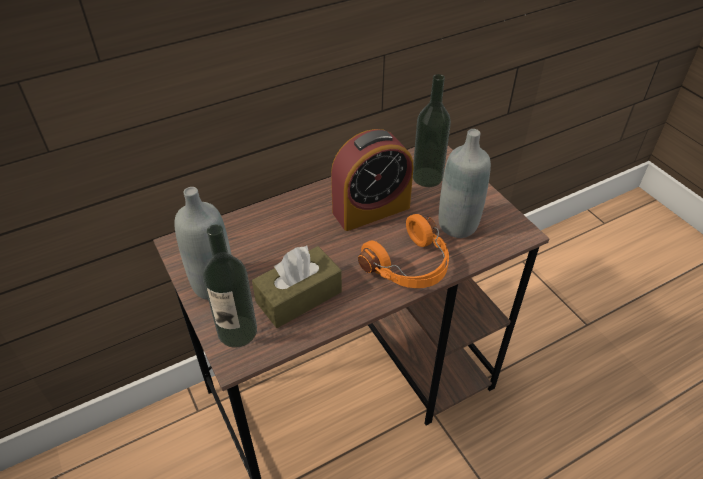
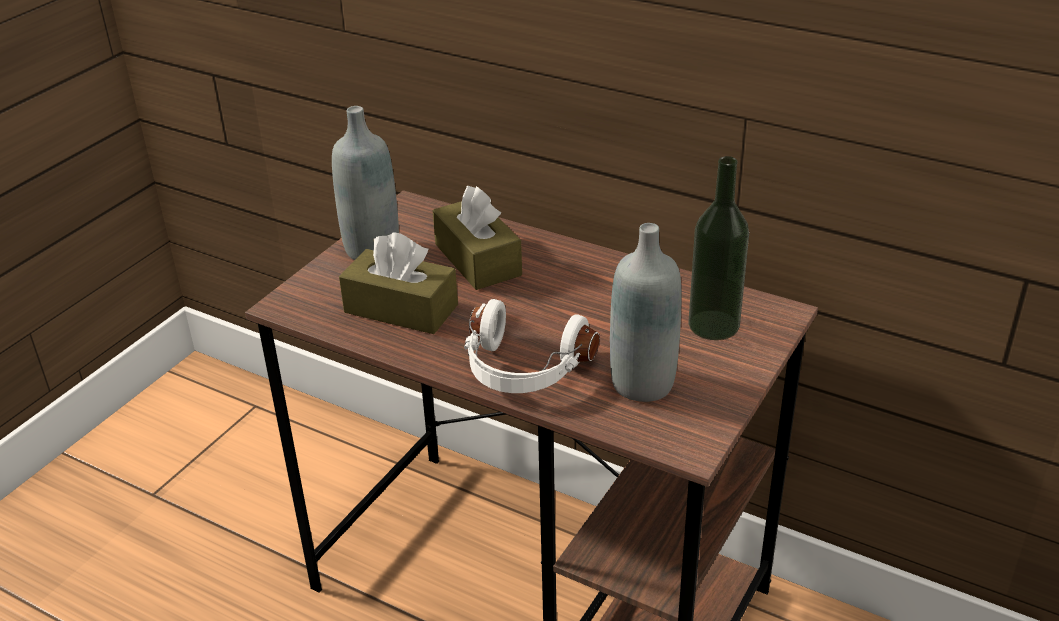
camera: 60 degrees right, 10 degrees down
bottle [203,225,257,348] -> none
alarm clock [331,129,414,231] -> none
orange headphones [358,214,449,288] -> white headphones [464,299,599,393]
none -> brown tissue box [433,186,522,290]

